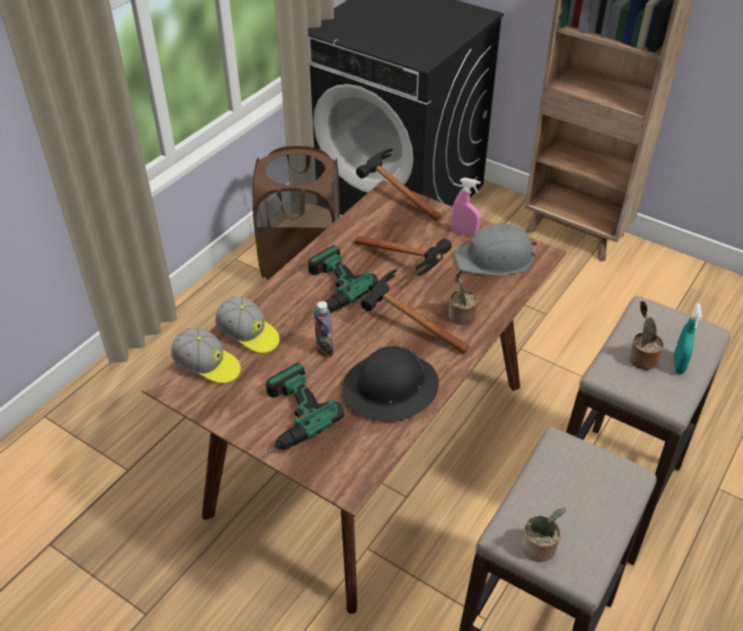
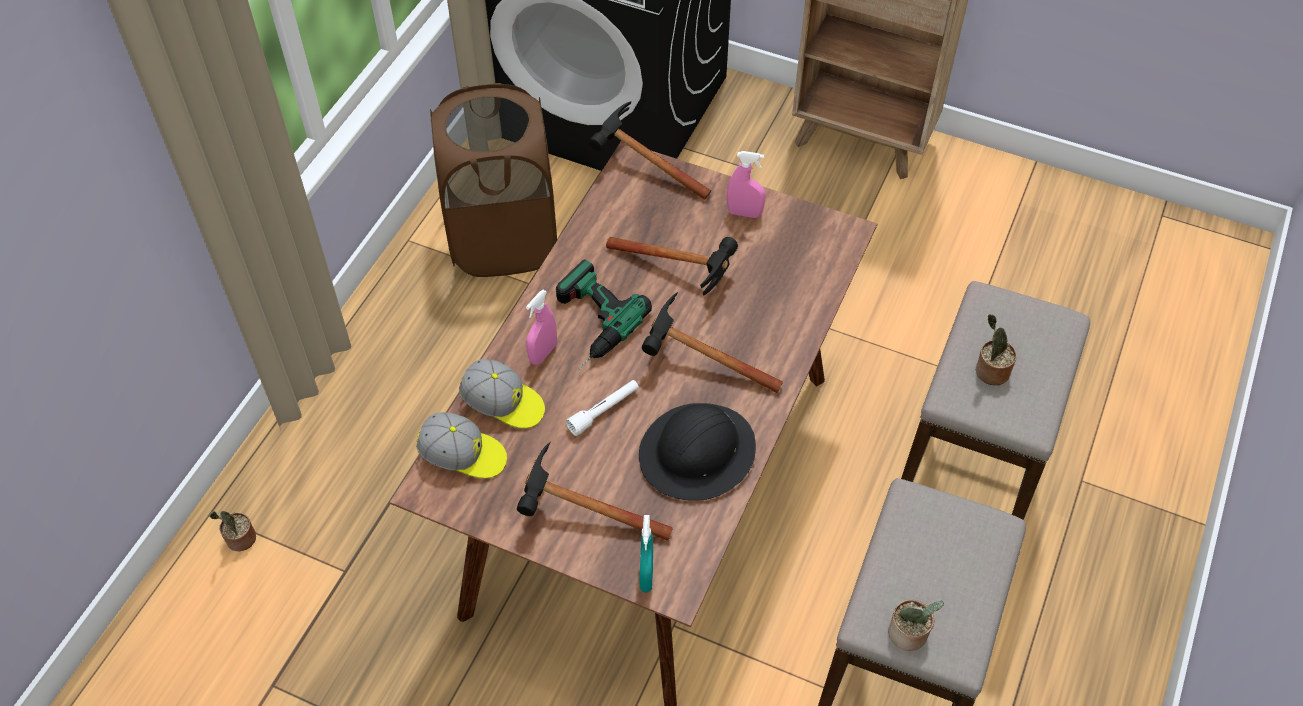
camera: 10 degrees left, 10 degrees up
power drill [259,363,344,457] -> hammer [517,442,673,541]
bottle [314,301,333,358] -> white flashlight [566,380,639,436]
potted plant [449,269,477,325] -> potted plant moved to [209,511,256,551]
grey hard hat [454,224,538,275] -> none
turquoise spray bottle [674,303,702,374] -> turquoise spray bottle moved to [640,515,653,593]
none -> pink spray bottle [526,290,557,365]

